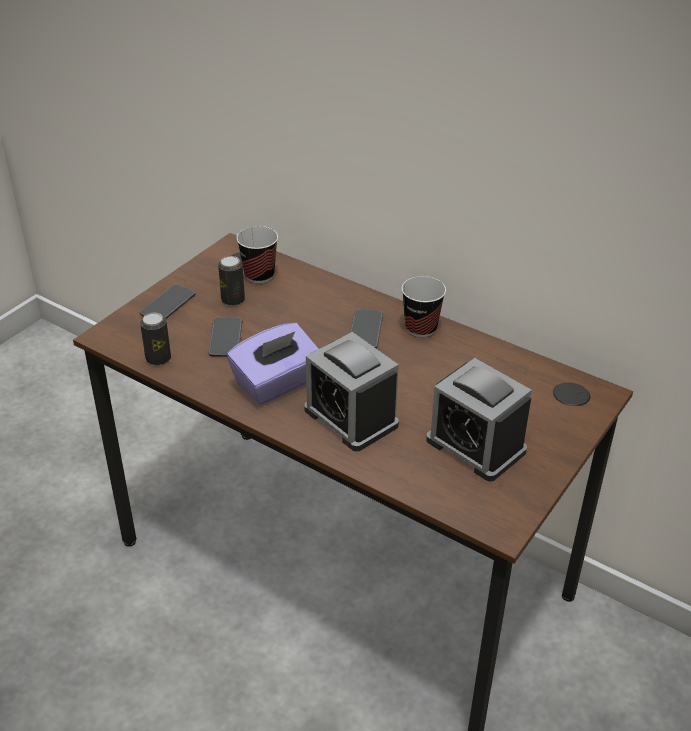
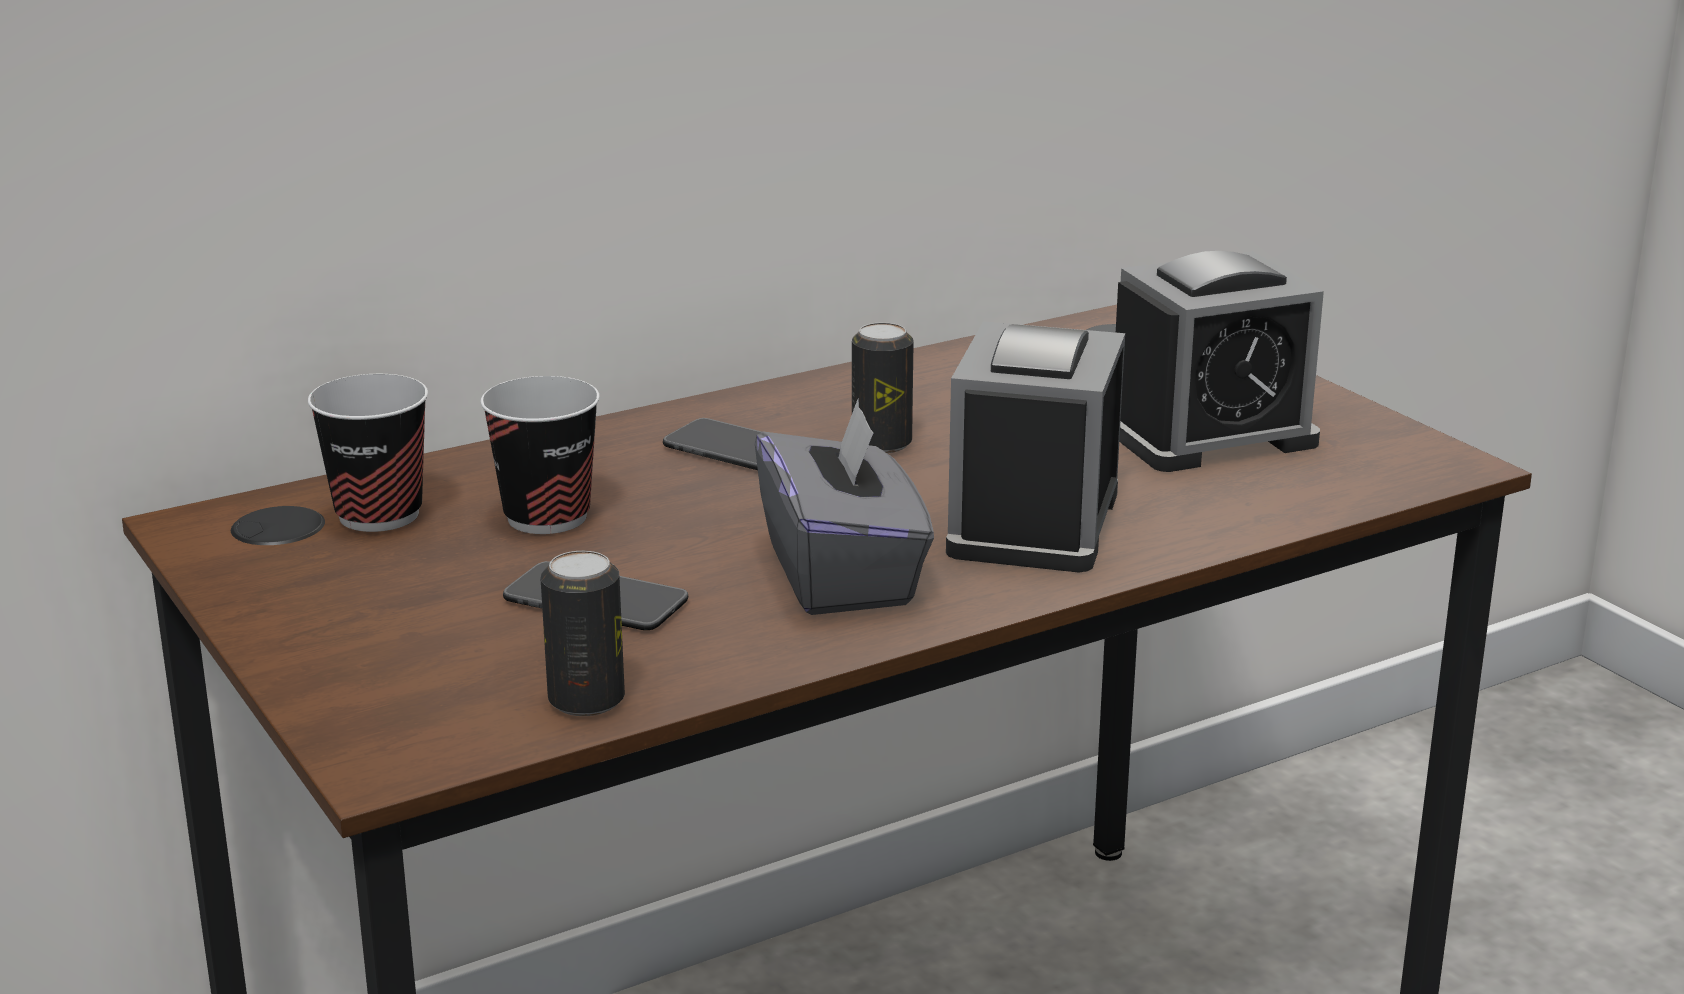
camera: 65 degrees left, 15 degrees down
phone [140,285,195,319] -> none
can [218,256,245,306] -> can moved to [852,323,914,453]
purple tissue box [227,323,319,405] -> grey tissue box [755,399,934,615]
alarm clock [304,332,399,451] -> alarm clock turned 120 degrees clockwise [946,321,1125,573]
cup [402,276,446,337] -> cup moved to [480,376,600,534]

